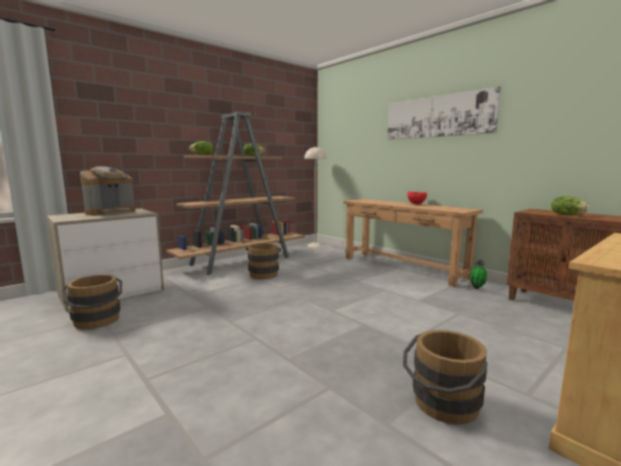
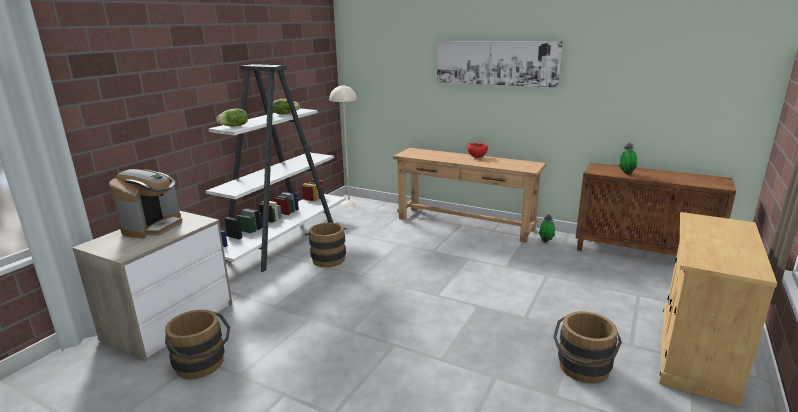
camera: 20 degrees left, 10 degrees up
brown bookcase [166,112,305,275] -> white bookcase [206,64,346,272]
lettuce [551,196,590,215] -> potted plant [618,142,637,175]

